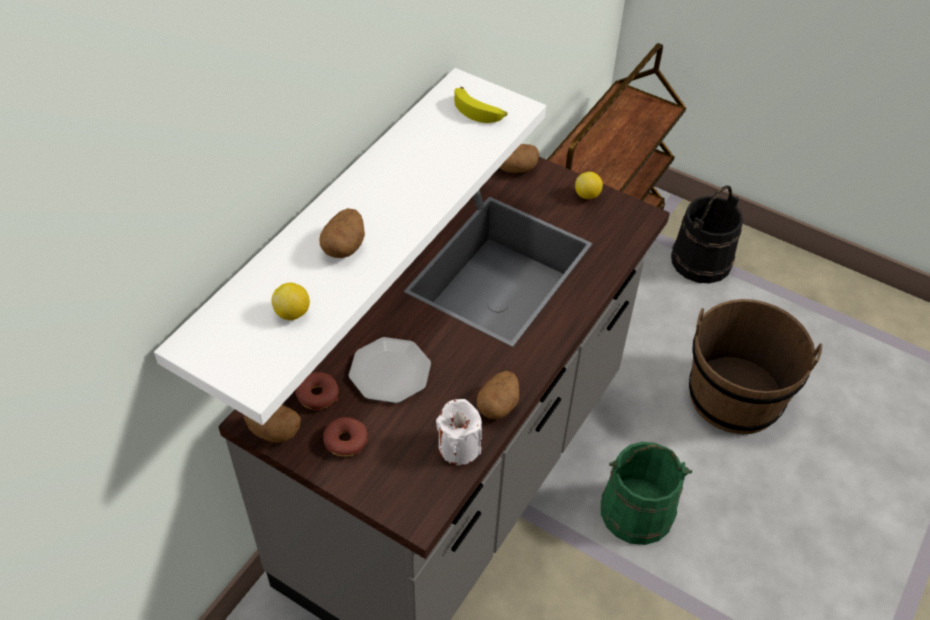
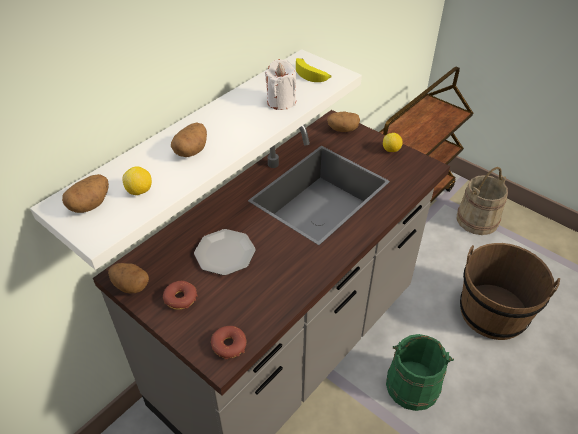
camera: 10 degrees right, 5 degrees down
donut [295,372,339,411] -> donut moved to [211,326,246,359]
white candle [436,399,482,465] -> white candle moved to [265,59,296,110]
potato [477,371,519,419] -> potato moved to [62,174,109,213]
black bucket [671,185,743,284] -> beige bucket [457,167,508,235]

